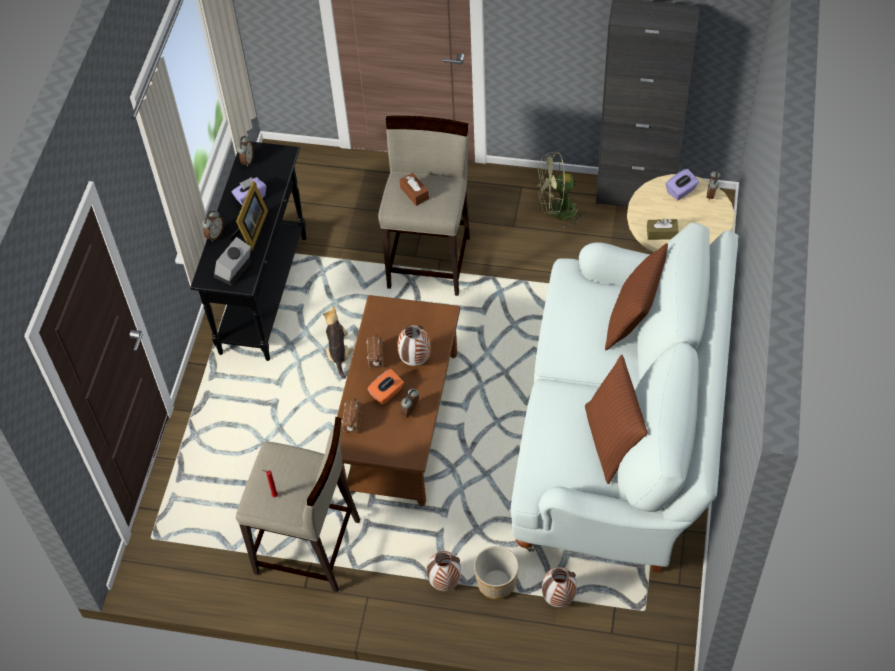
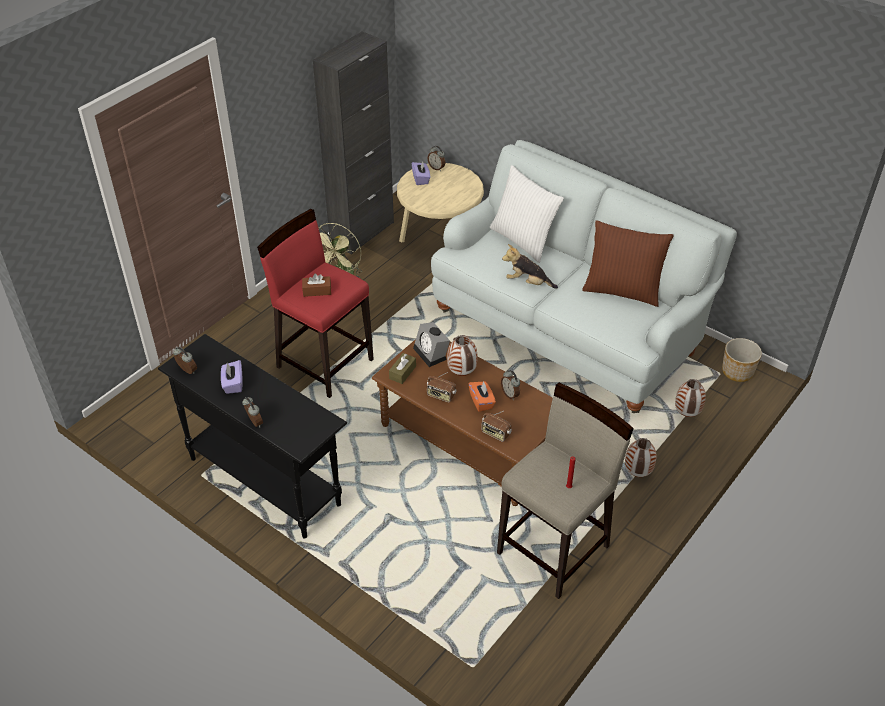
camera: 65 degrees left, 10 degrees down
alarm clock [214,237,252,286] -> alarm clock moved to [413,322,450,367]
picture frame [230,181,268,251] -> none
plush toy [323,306,354,379] -> plush toy moved to [502,244,558,289]
beige stool [378,116,470,296] -> red stool [257,209,374,398]
planter [474,546,519,599] -> planter moved to [722,338,762,382]
brown pillow [605,243,668,350] -> white pillow [490,165,564,263]
brown tissue box [647,218,679,240] -> brown tissue box moved to [389,353,416,384]

